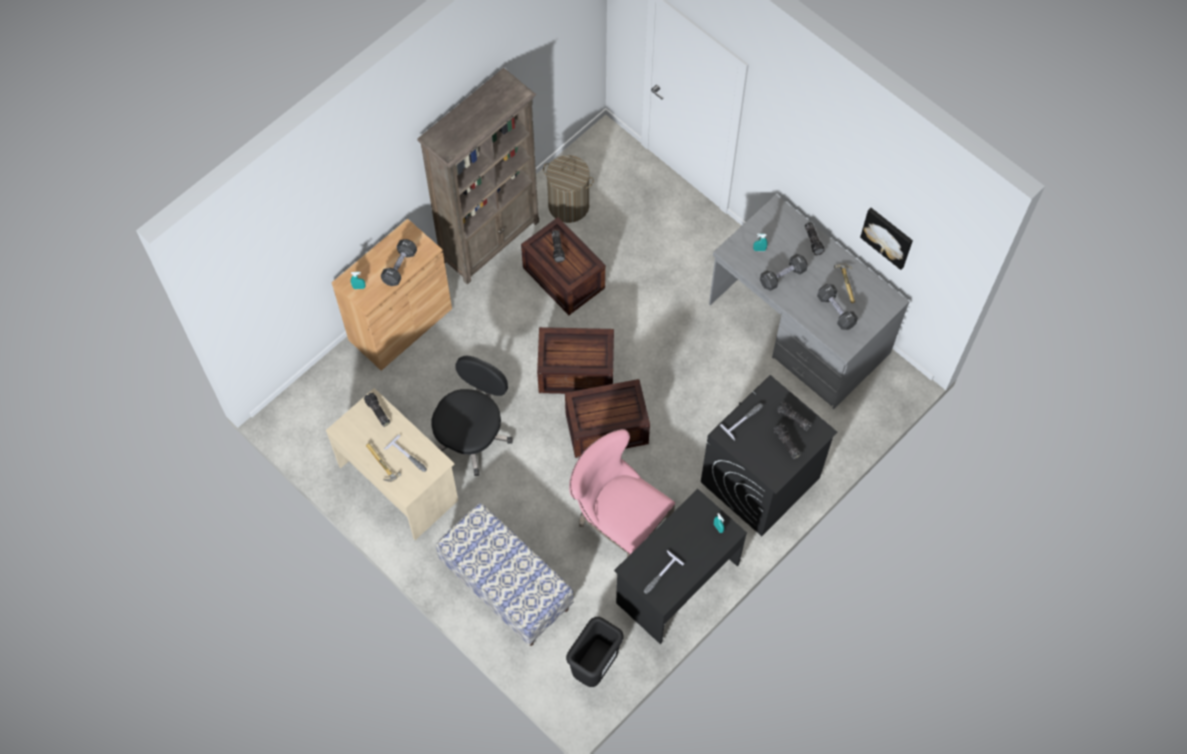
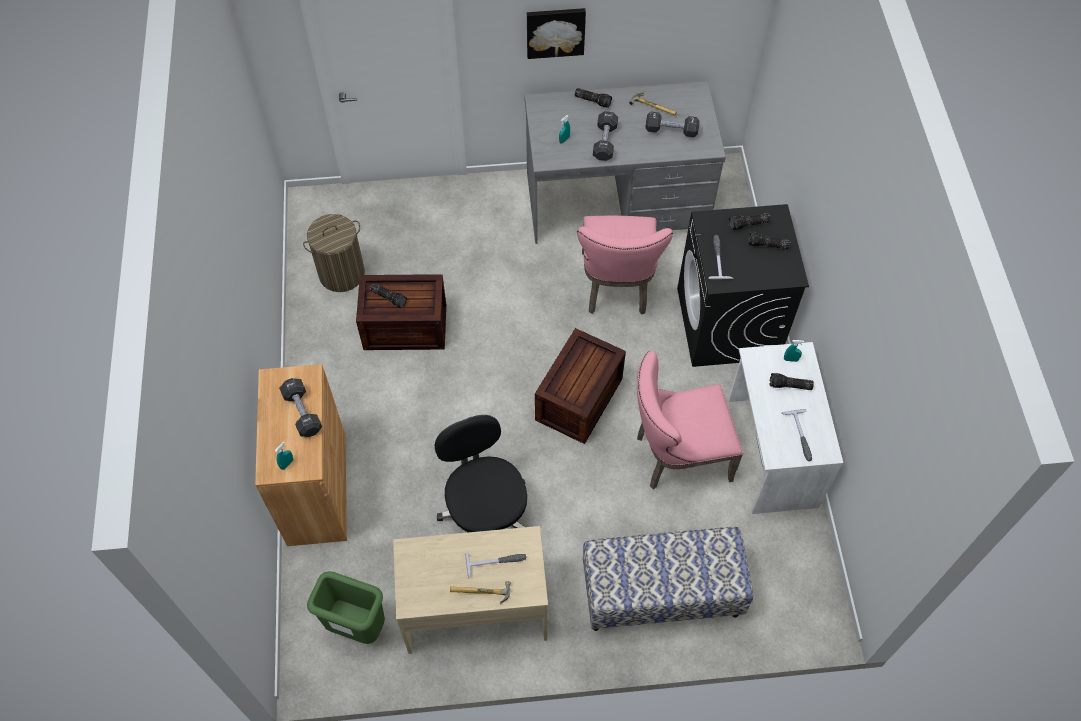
camera: 50 degrees left, 5 degrees down
flashlight [364,393,390,427] -> flashlight moved to [769,373,814,390]
brown bookcase [417,68,539,285] -> none
crate [537,327,614,394] -> none
black trash can [566,617,624,687] -> none
black desk [614,489,747,644] -> white desk [728,342,843,514]
picture [860,208,913,270] -> picture moved to [527,8,586,59]
none -> green trash can [307,571,385,644]
none -> pink chair [577,216,673,315]

